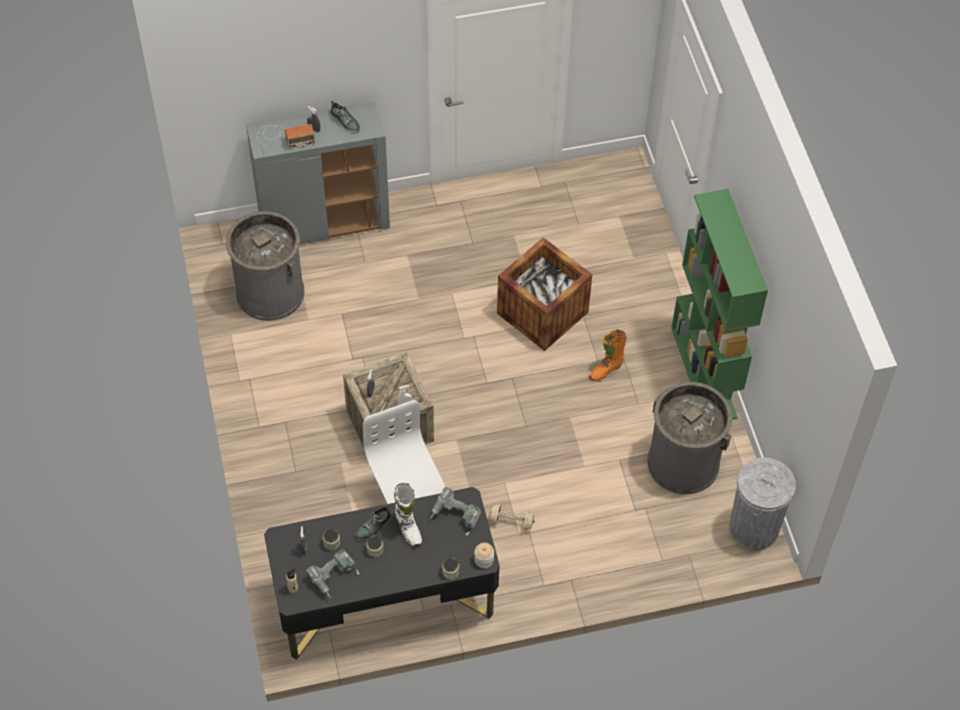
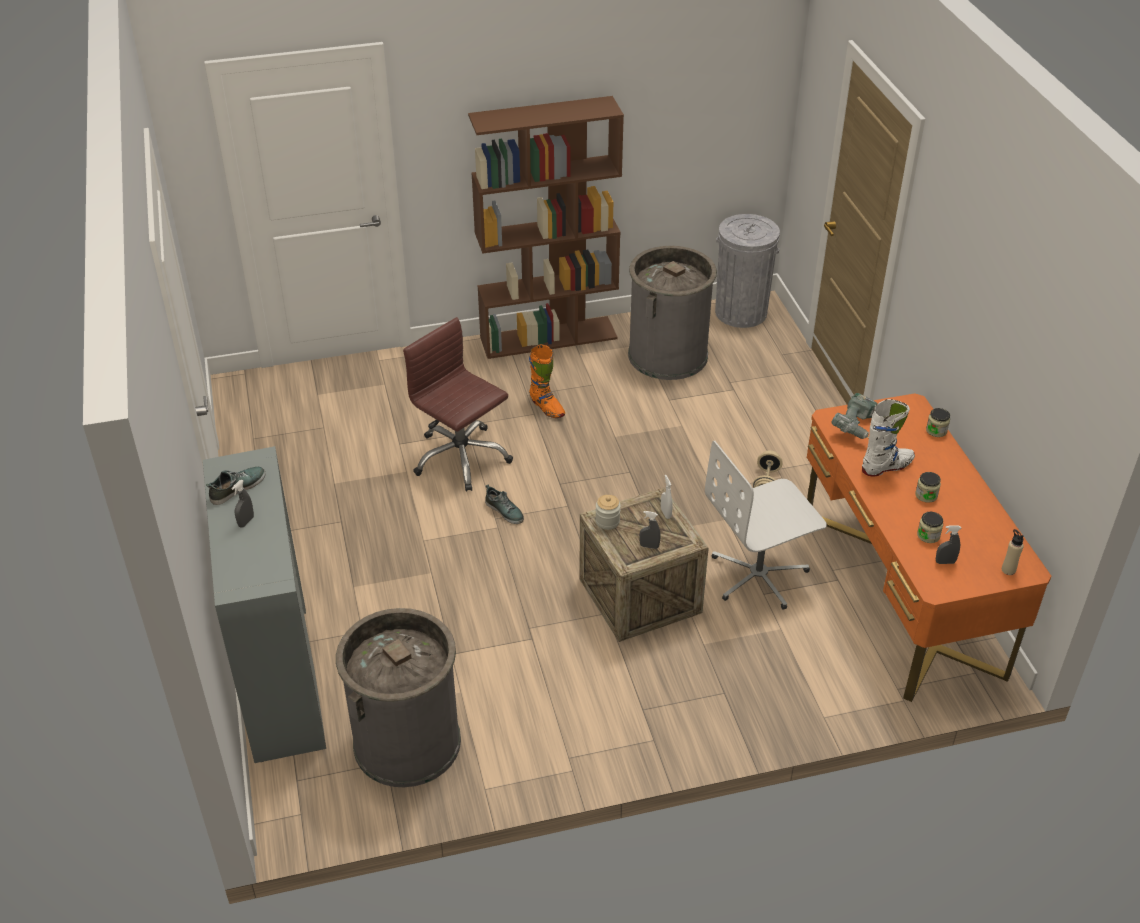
camera: 90 degrees left, 15 degrees down
radio [258,124,315,149] -> none
black desk [264,487,500,660] -> orange desk [807,393,1051,702]
power drill [306,549,359,598] -> none
shoe [355,505,391,541] -> shoe moved to [485,485,524,524]
jar [474,543,494,568] -> jar moved to [595,495,621,530]
crate [497,237,592,351] -> brown office chair [403,317,513,491]
green bookcase [672,189,768,419] -> brown bookcase [468,96,624,359]

